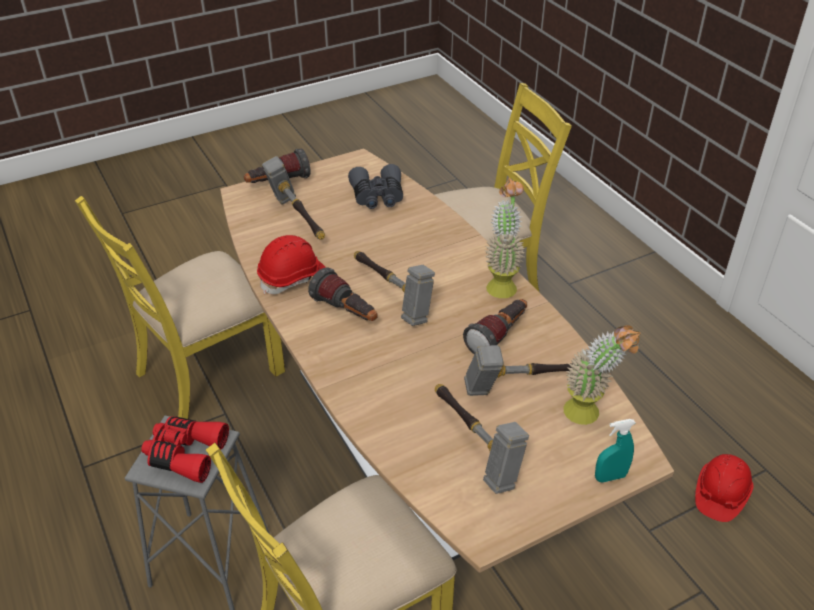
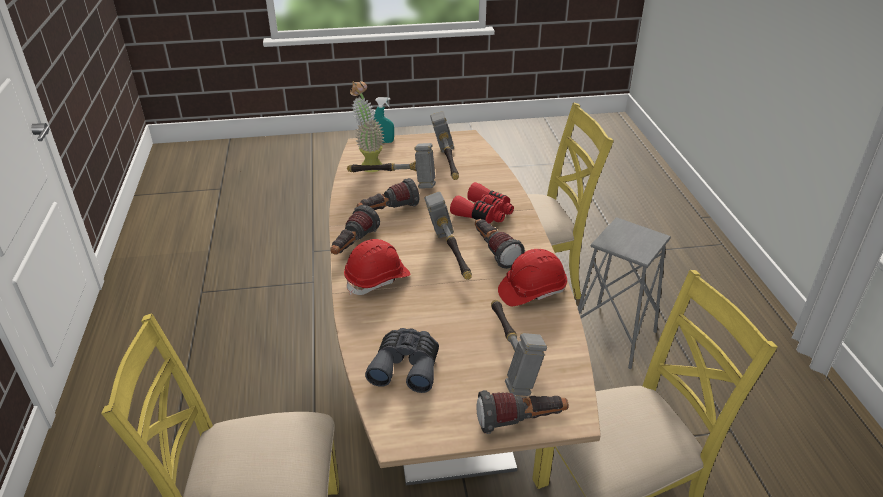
camera: 160 degrees left, 5 degrees down
red binoculars [141,416,229,483] -> red binoculars moved to [450,182,514,224]
potted plant [485,178,525,298] -> flashlight [330,205,380,255]
red hard hat [695,454,753,522] -> red hard hat moved to [344,239,410,295]

